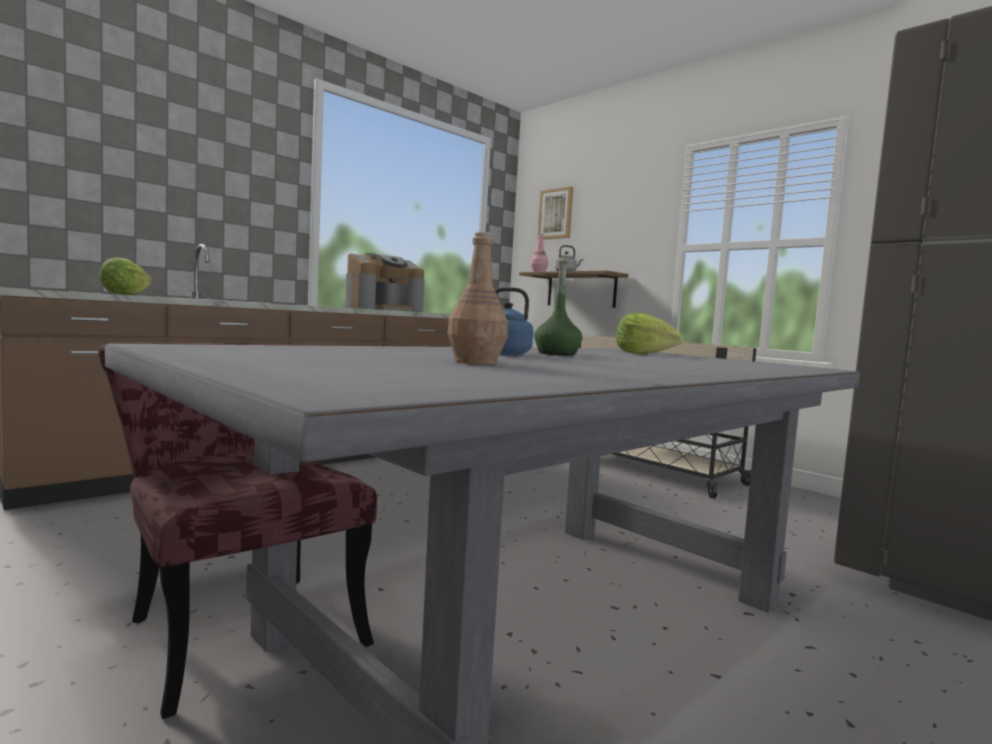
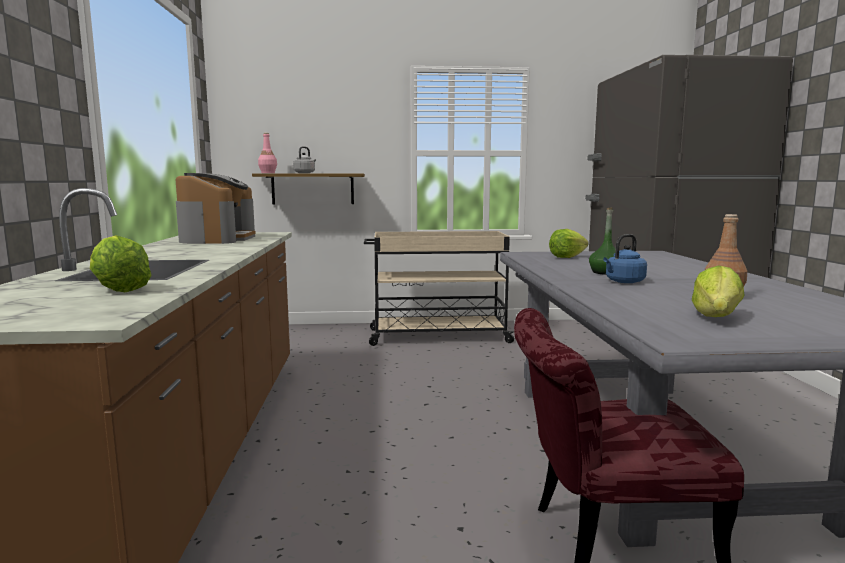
camera: 50 degrees left, 5 degrees up
picture [537,187,573,240] -> none
none -> lettuce [692,265,744,317]

